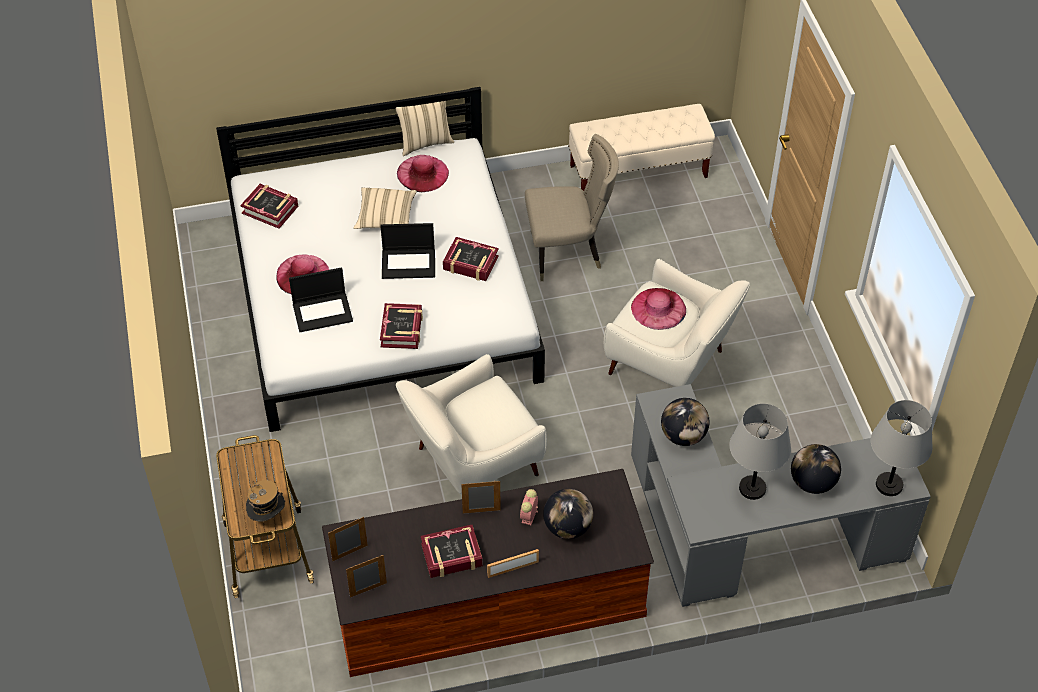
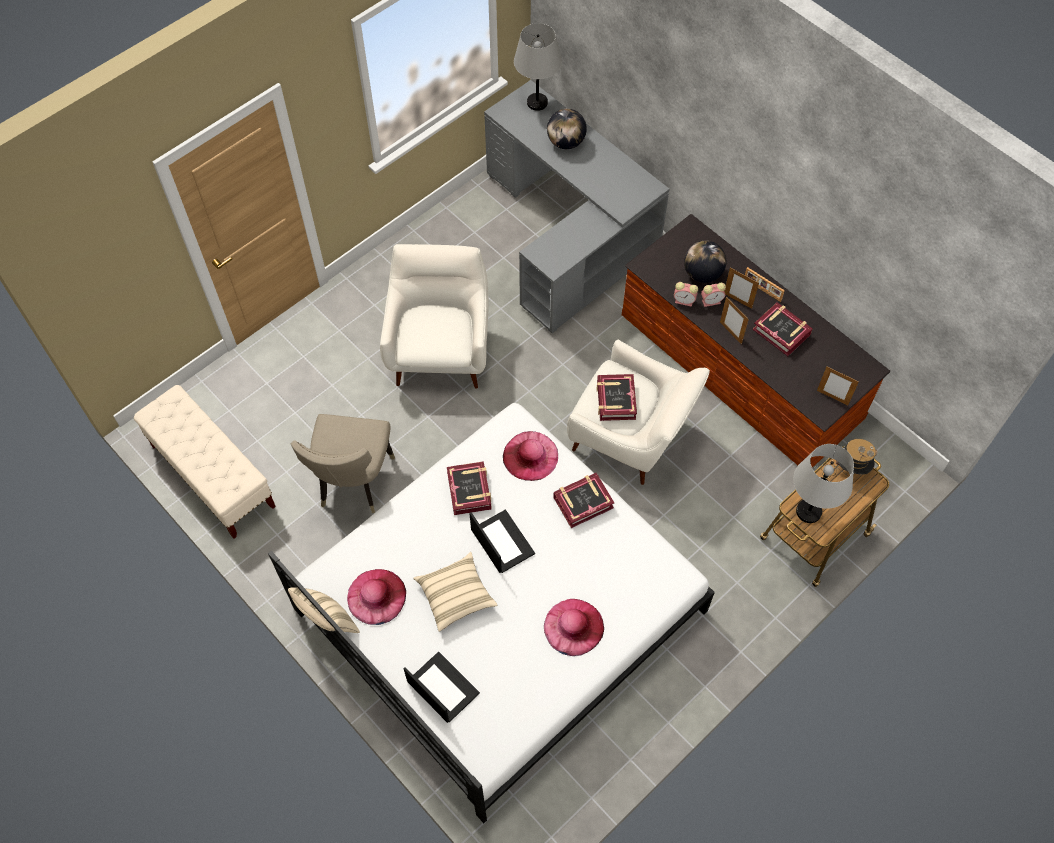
camera: 120 degrees left, 10 degrees up
book [240,184,298,229] -> book moved to [597,374,637,421]
laptop [289,267,353,332] -> laptop moved to [404,652,480,723]
picture frame [346,555,387,598] -> picture frame moved to [725,268,759,309]
beige chair [525,134,619,281] -> beige chair turned 135 degrees counterclockwise [291,414,395,513]
pink hat [631,288,686,330] -> pink hat moved to [503,431,558,481]
globe [661,398,709,446] -> none
grey table lamp [730,403,791,500] -> grey table lamp moved to [793,444,854,523]
none -> alarm clock [674,282,698,307]

